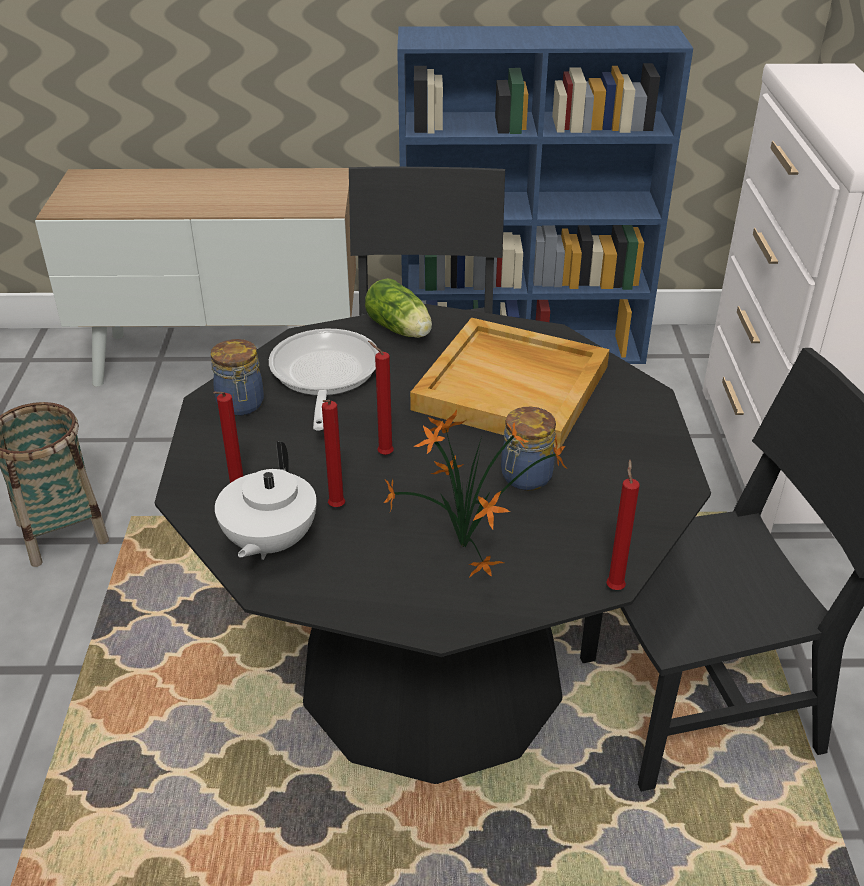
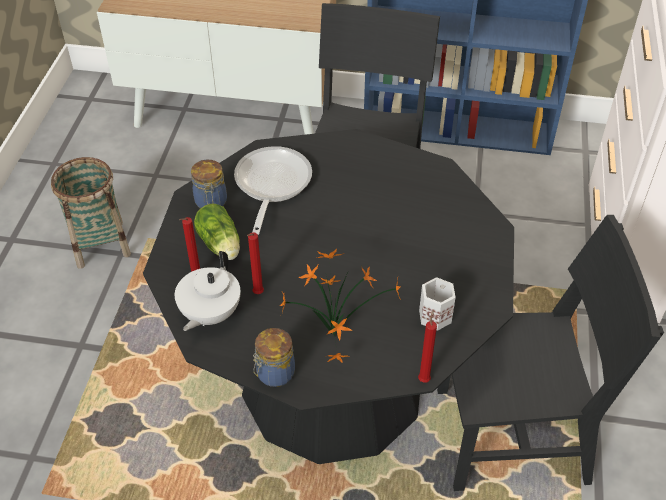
camera: 10 degrees right, 10 degrees up
lettuce [365,279,432,338] -> lettuce moved to [194,204,240,260]
red candle [368,341,394,455] -> none
beige tray [410,318,610,449] -> none
jar [501,407,556,491] -> jar moved to [253,328,295,387]
none -> white mug [419,277,456,331]

